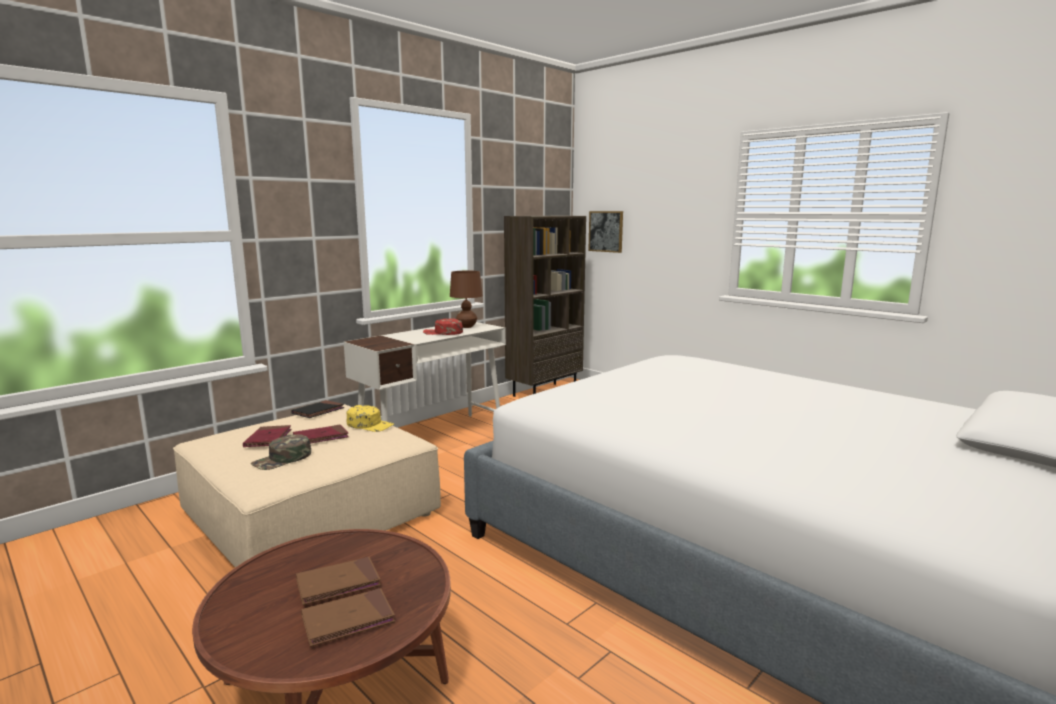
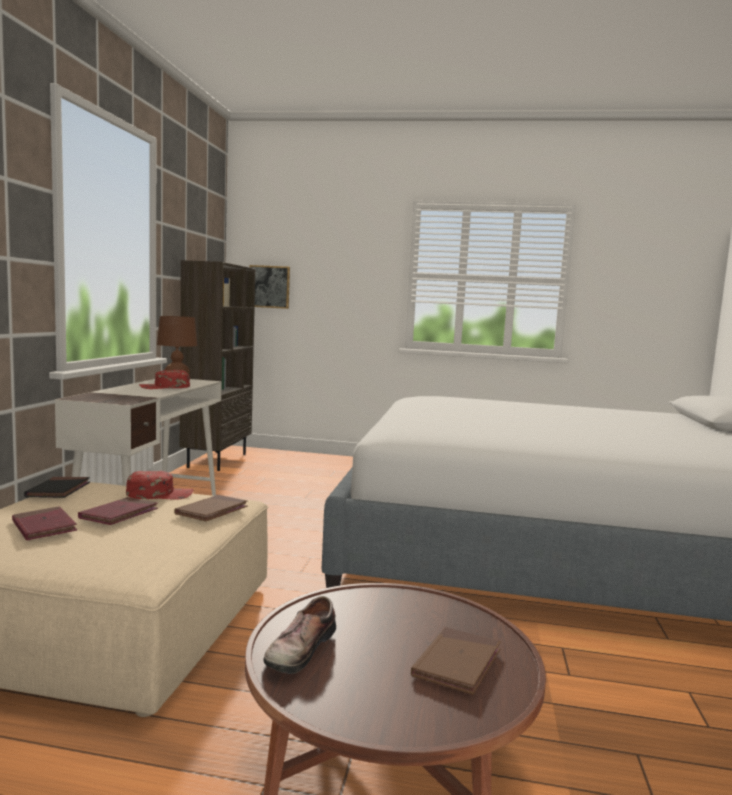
camera: 35 degrees left, 5 degrees down
green cap [251,434,311,470] -> none
brown book [296,557,381,605] -> brown book moved to [175,495,248,521]
yellow cap [347,405,394,432] -> red cap [126,471,193,499]
none -> shoe [264,596,336,674]

